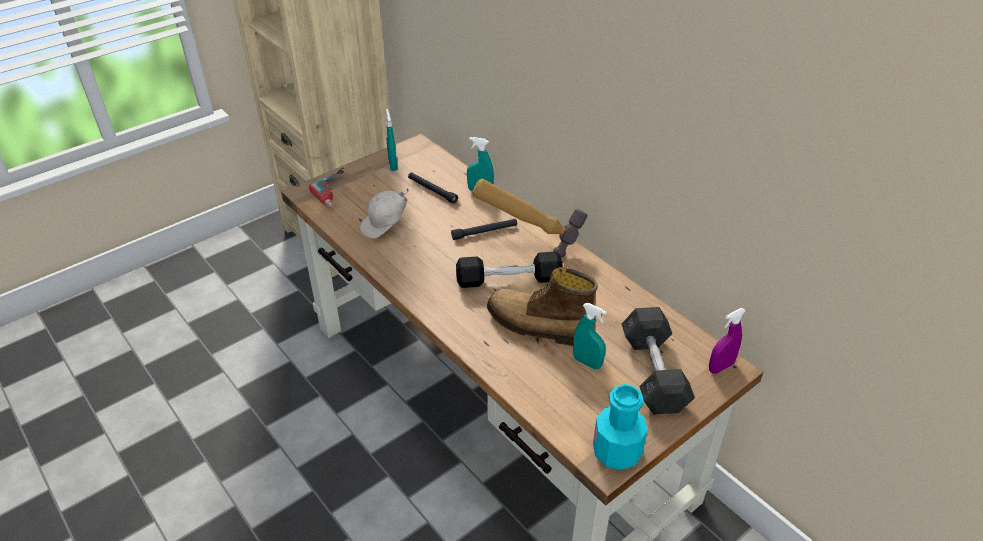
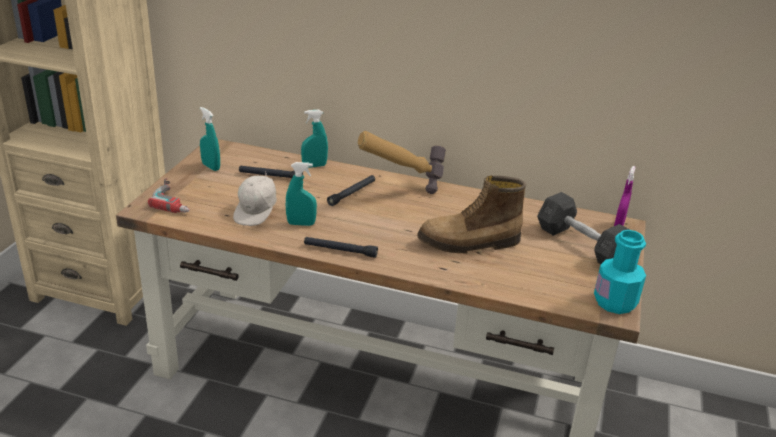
camera: 35 degrees left, 10 degrees down
black dumbbell [456,252,563,288] -> none
turquoise spray bottle [573,303,607,369] -> turquoise spray bottle moved to [286,162,317,226]
none -> black flashlight [304,237,378,258]

